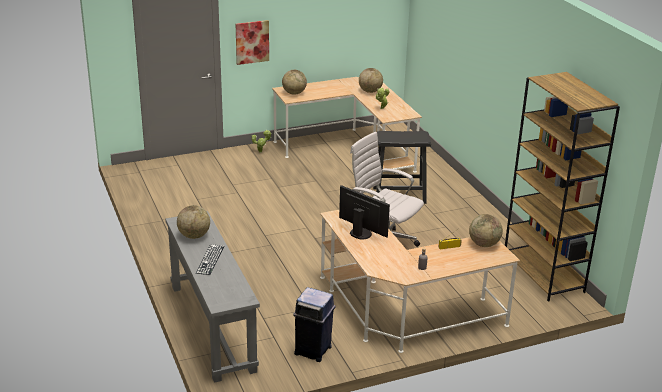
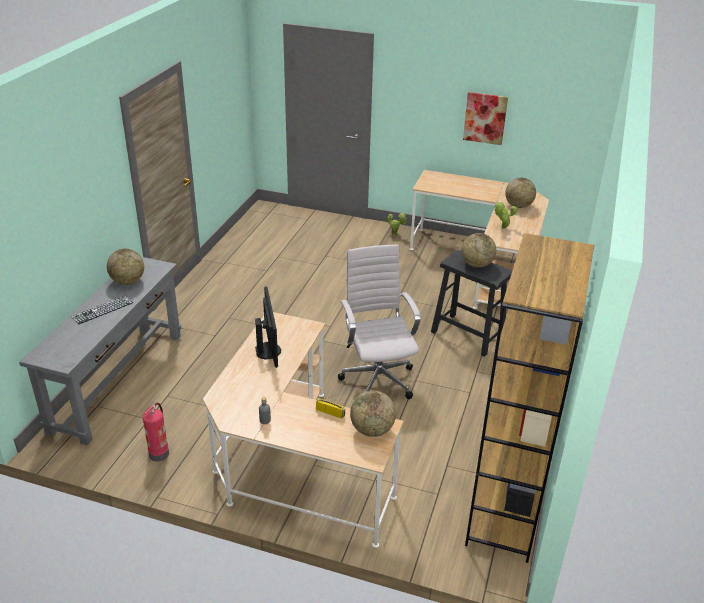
camera: 40 degrees right, 5 degrees up
picture [236,20,269,65] -> picture moved to [463,92,508,145]
globe [282,70,307,95] -> globe moved to [462,233,496,268]
blue trash can [293,287,336,362] -> fire extinguisher [143,403,169,461]

